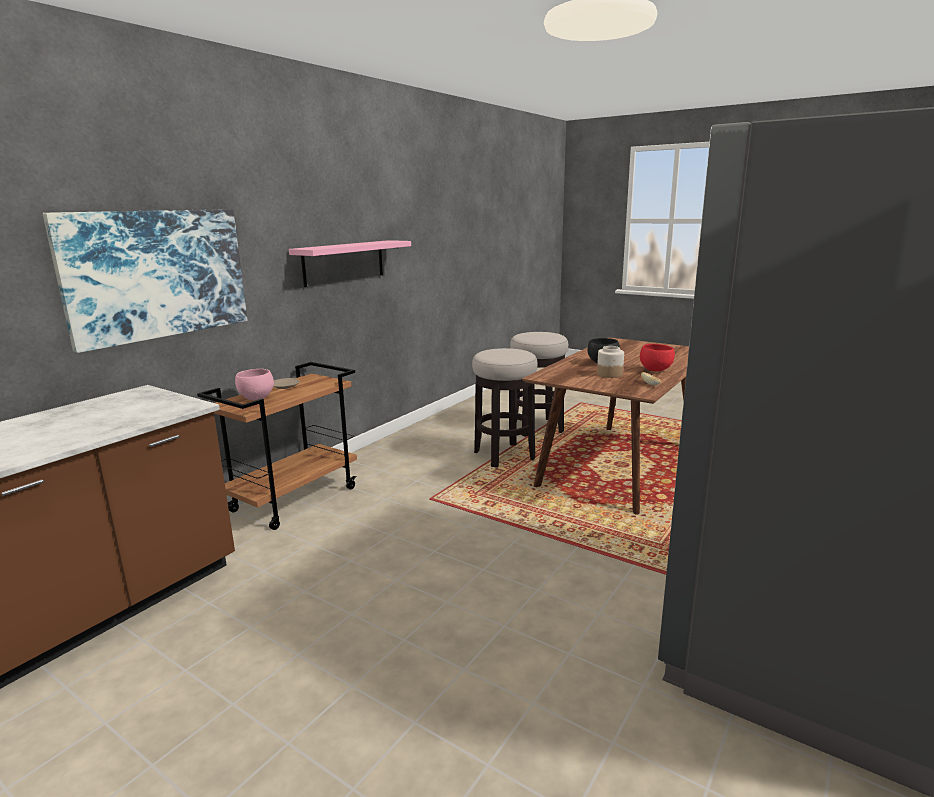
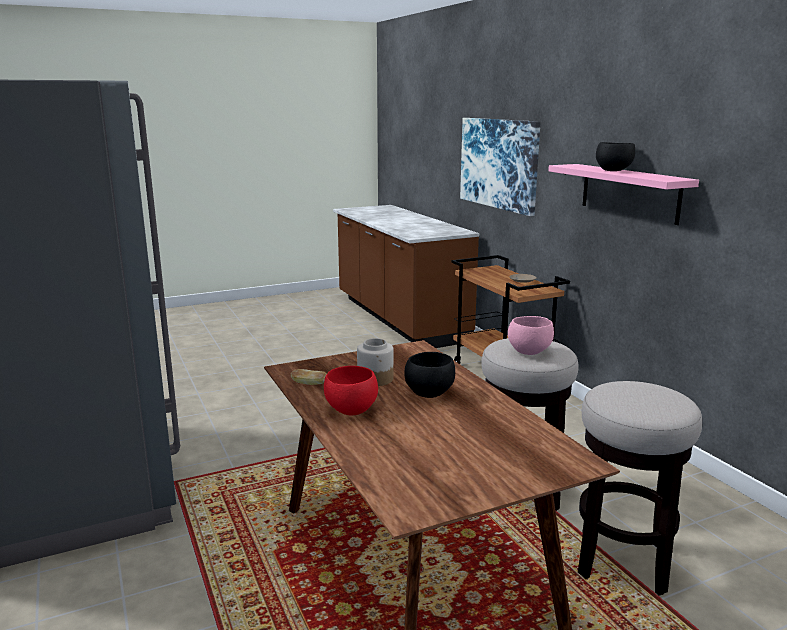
camera: 120 degrees right, 0 degrees up
pink bowl [235,369,274,400] -> pink bowl moved to [508,316,554,355]
none -> black bowl [596,142,635,171]

